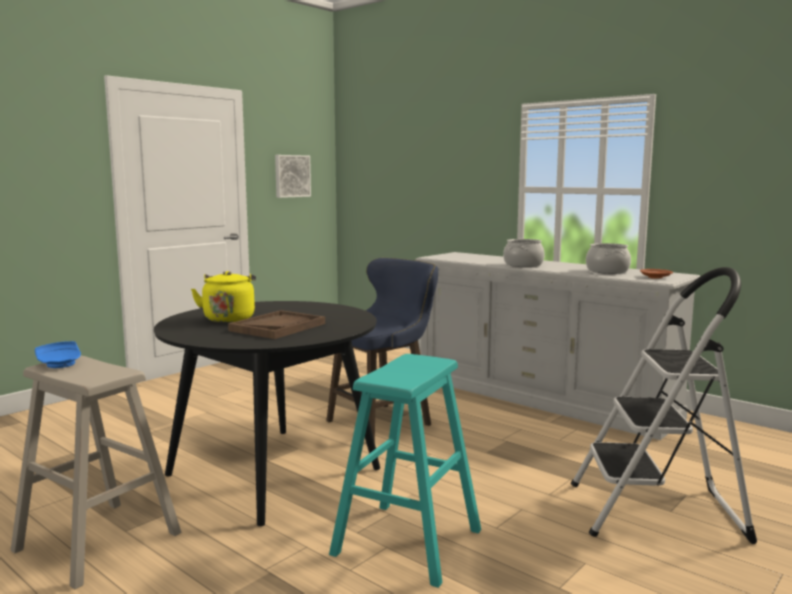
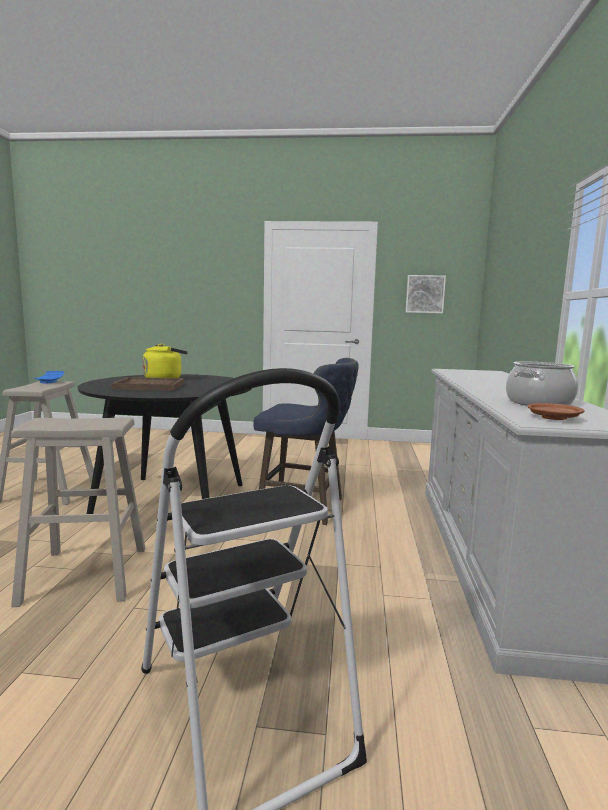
camera: 55 degrees right, 0 degrees up
turquoise stool [329,354,481,588] -> beige stool [11,417,145,607]
cooking pot [503,239,545,267] -> none

